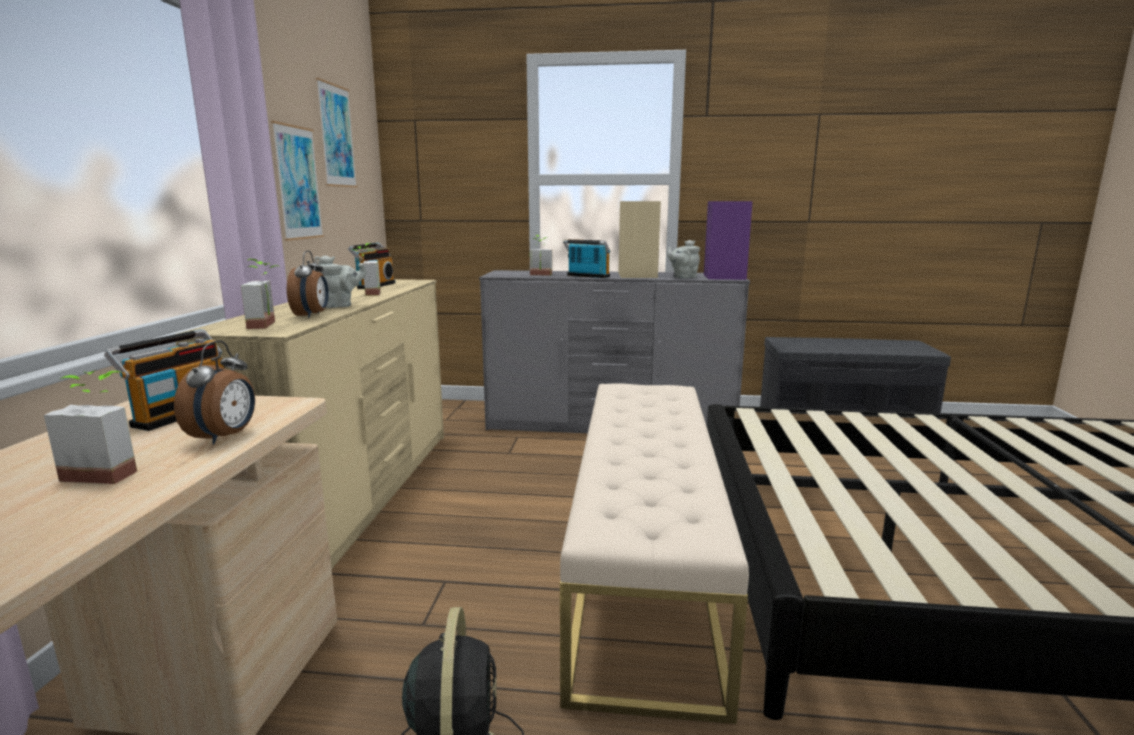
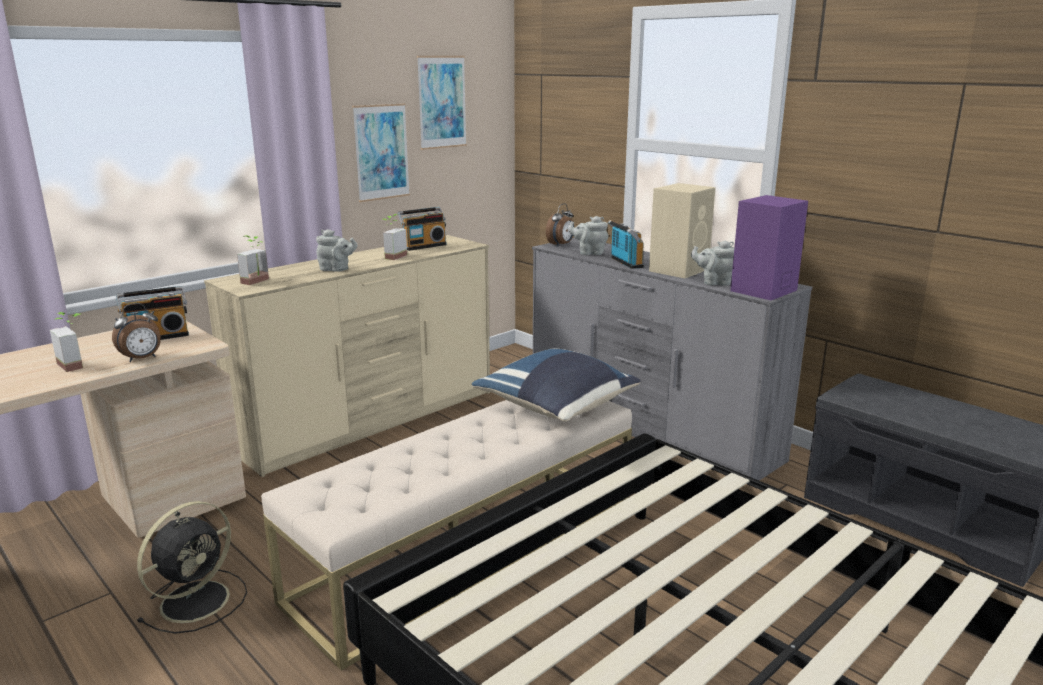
camera: 40 degrees right, 5 degrees up
alarm clock [287,251,329,318] -> alarm clock moved to [546,204,574,247]
potted plant [530,235,552,275] -> grey teapot [568,216,609,255]
none -> blue pillow [472,348,641,422]

